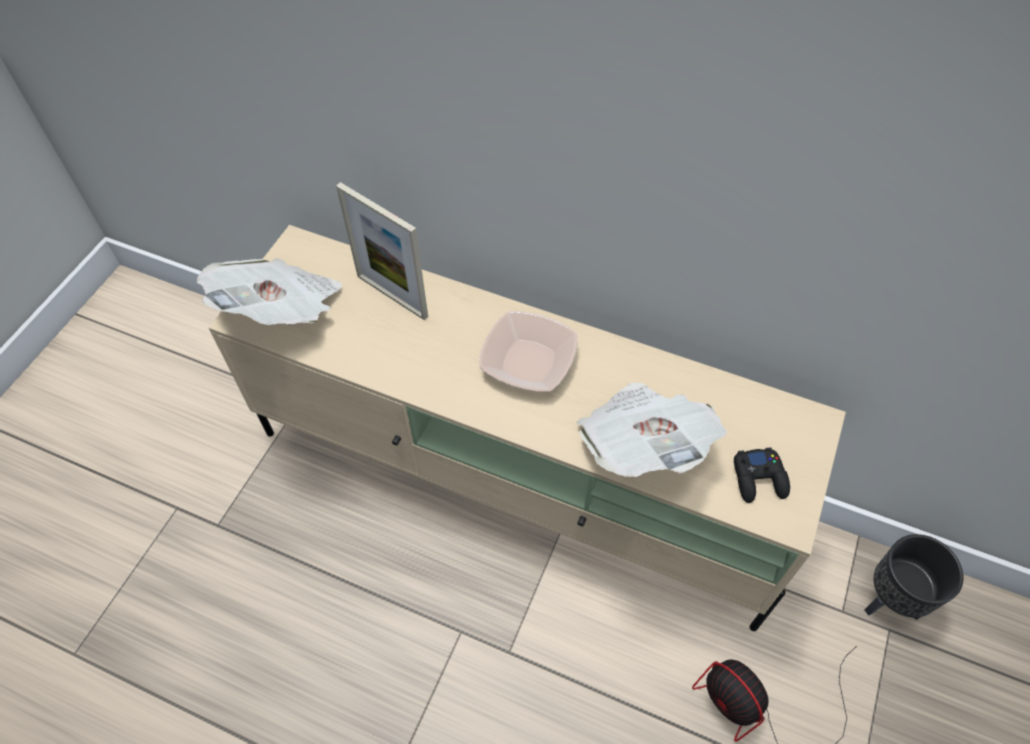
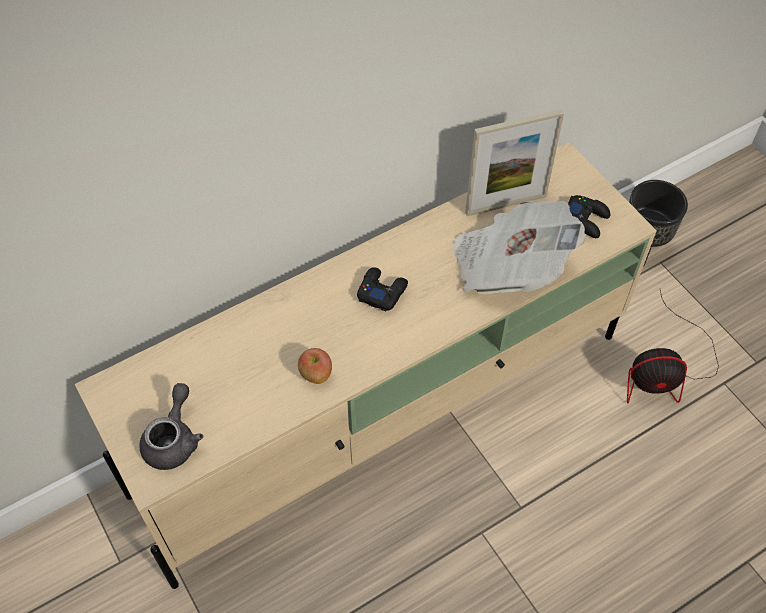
camera: 55 degrees left, 0 degrees up
newspaper [197,258,342,325] -> grey teapot [139,383,203,470]
picture frame [336,182,428,320] -> picture frame moved to [465,109,564,216]
bowl [479,311,578,392] -> black game controller [357,267,408,312]
none -> apple [298,348,332,384]

